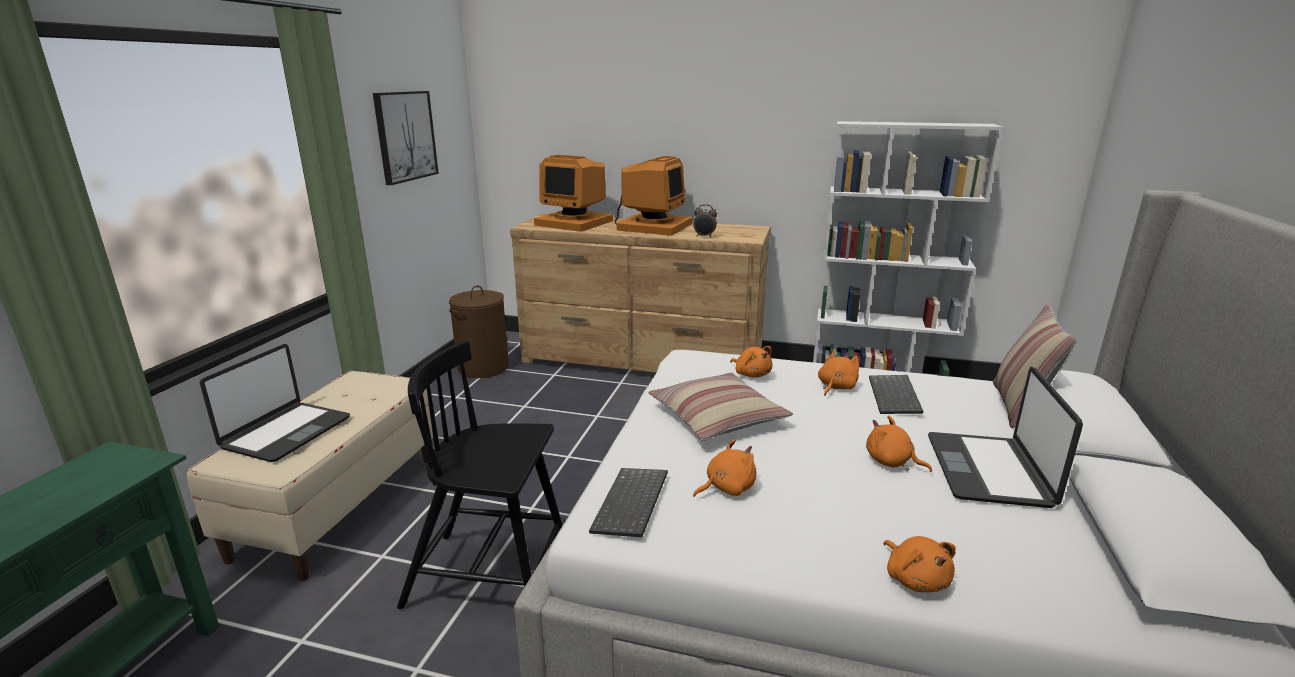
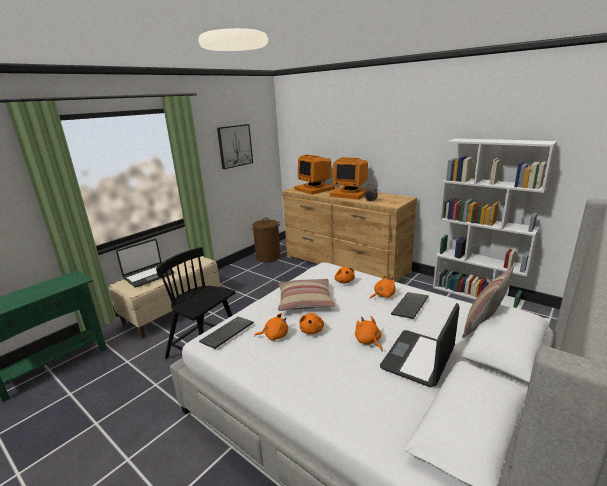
camera: 25 degrees right, 0 degrees up
monitor [614,156,692,236] -> monitor turned 75 degrees clockwise [330,157,368,200]
orange plush toy [883,536,955,592] -> orange plush toy moved to [299,313,324,334]

